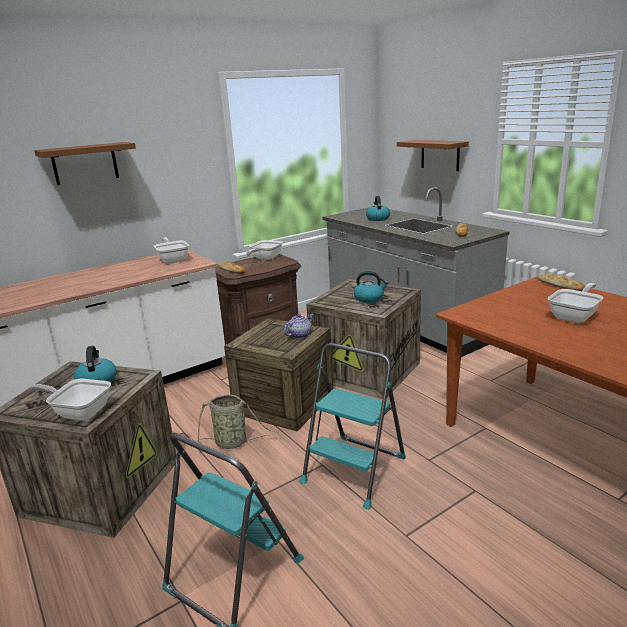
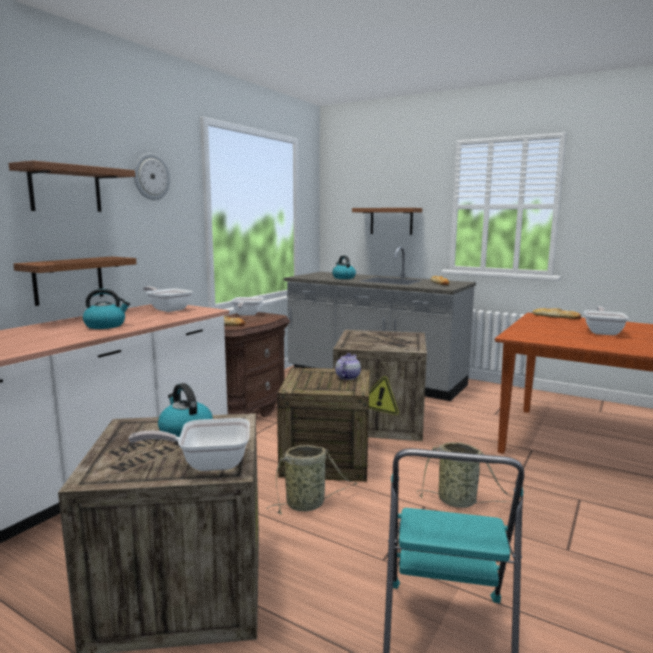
camera: 25 degrees left, 10 degrees down
turquoise step ladder [299,343,406,510] -> basket [417,442,512,508]
kettle [354,271,388,303] -> kettle moved to [83,289,130,329]
none -> brown shelf [13,257,136,306]
none -> wall clock [134,153,170,200]

